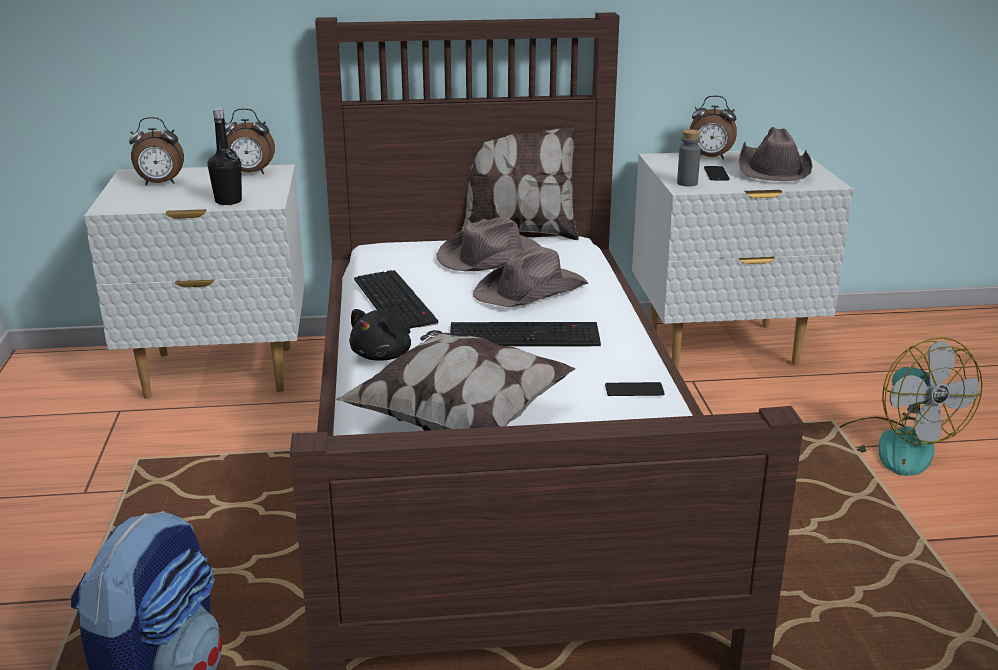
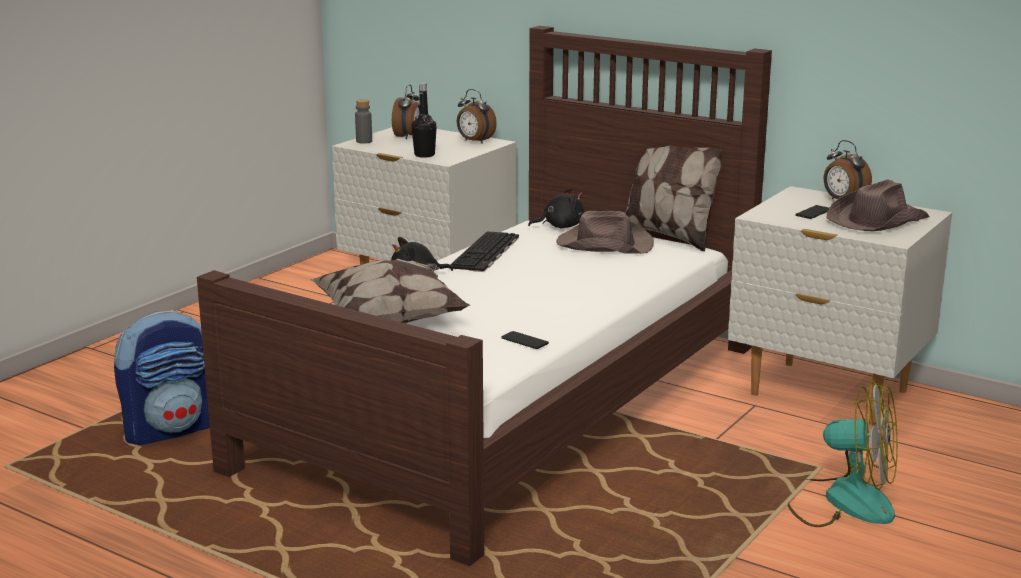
camera: 40 degrees right, 5 degrees down
alarm clock [129,117,184,185] -> alarm clock turned 105 degrees counterclockwise [392,85,419,139]
keyboard [450,322,601,347] -> none
brown hat [473,246,589,307] -> none
grey bottle [677,129,701,186] -> grey bottle moved to [355,99,372,144]
fan [839,337,983,476] -> fan turned 90 degrees counterclockwise [787,380,898,527]
none -> black plush toy [528,188,584,228]

